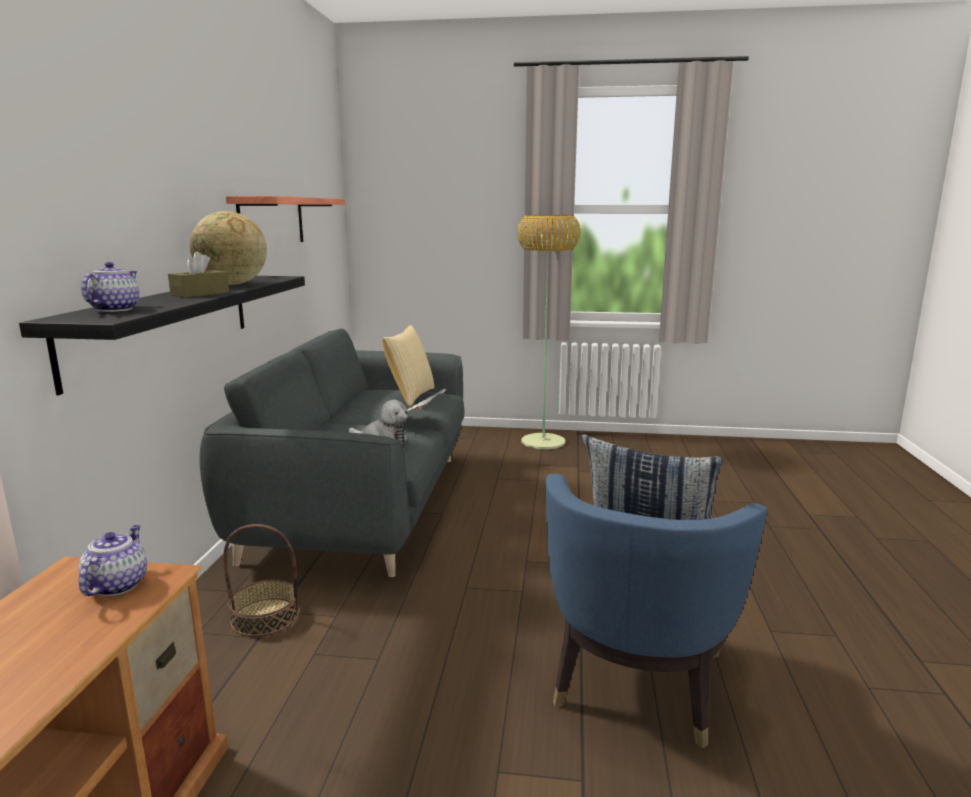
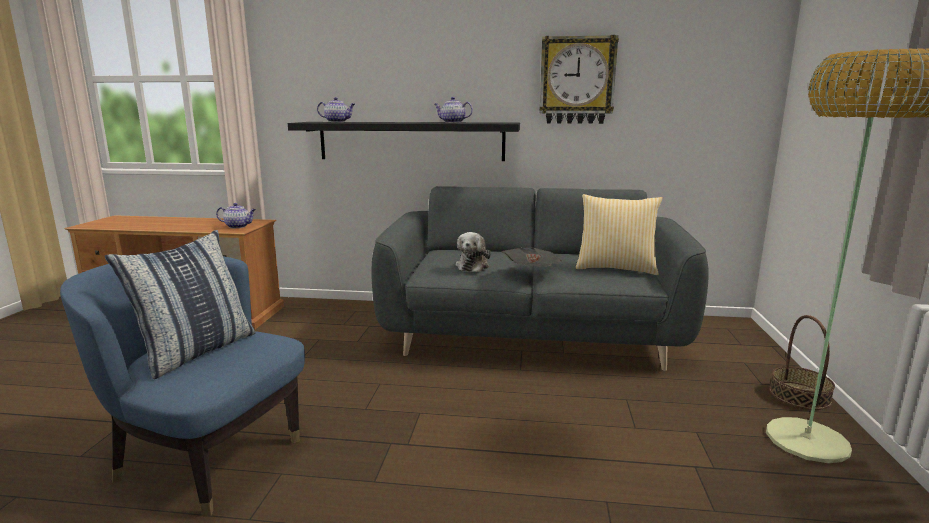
camera: 90 degrees right, 0 degrees up
brown tissue box [168,251,229,298] -> none
globe [190,211,267,285] -> teapot [434,97,473,123]
basket [223,524,299,637] -> basket moved to [769,315,835,410]
shelf [226,196,345,242] -> wall clock [539,35,619,124]

